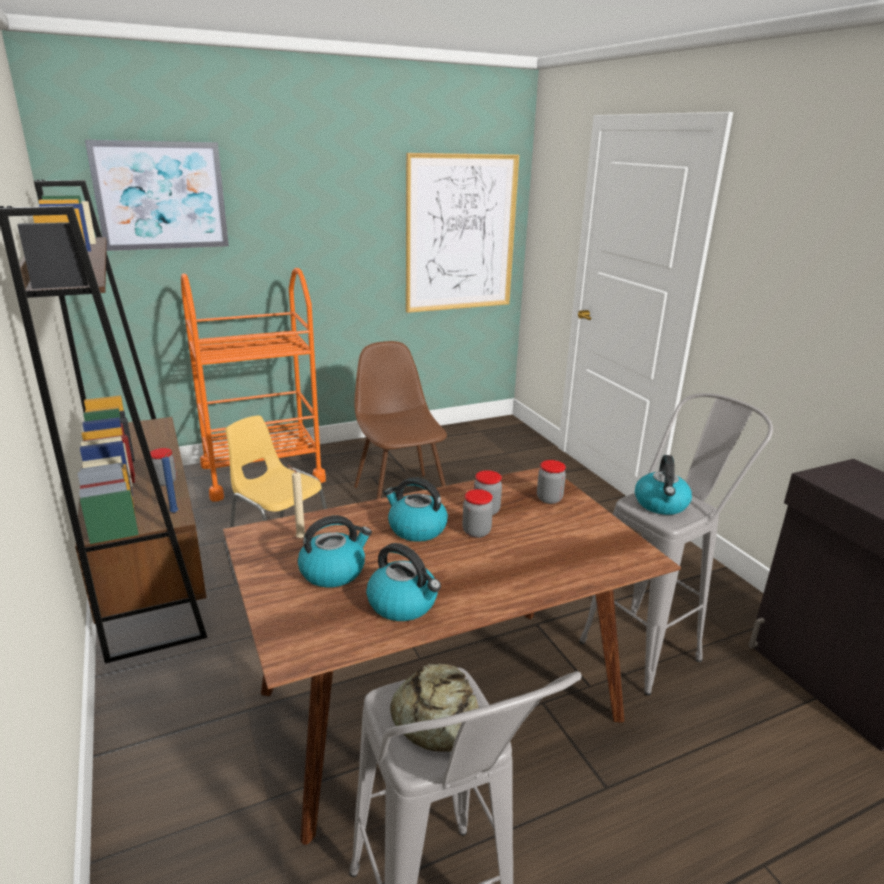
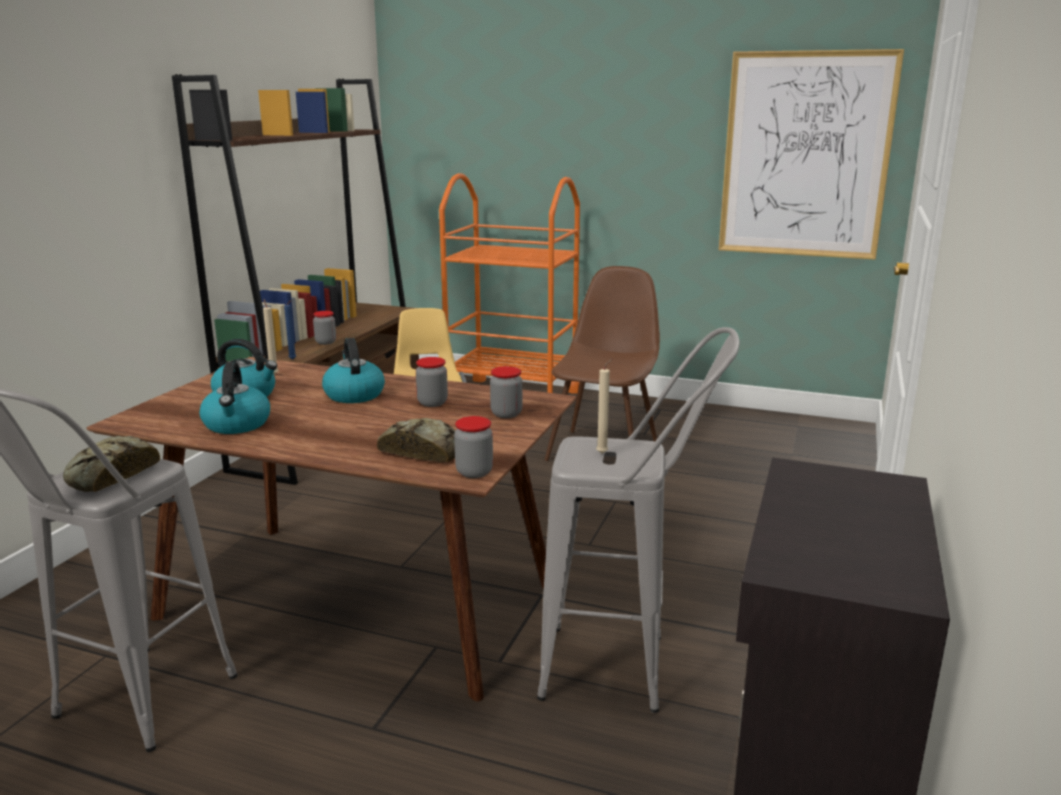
camera: 45 degrees right, 5 degrees down
picture [85,140,229,251] -> none
jar [462,489,493,538] -> jar moved to [454,416,493,478]
kettle [635,455,692,515] -> beige candle [596,359,612,454]
none -> bread [377,418,455,462]

